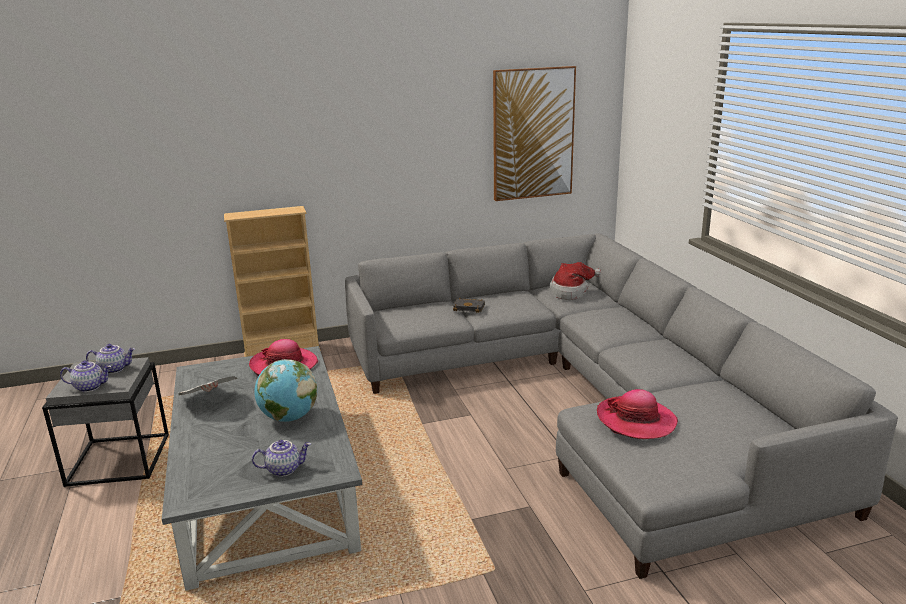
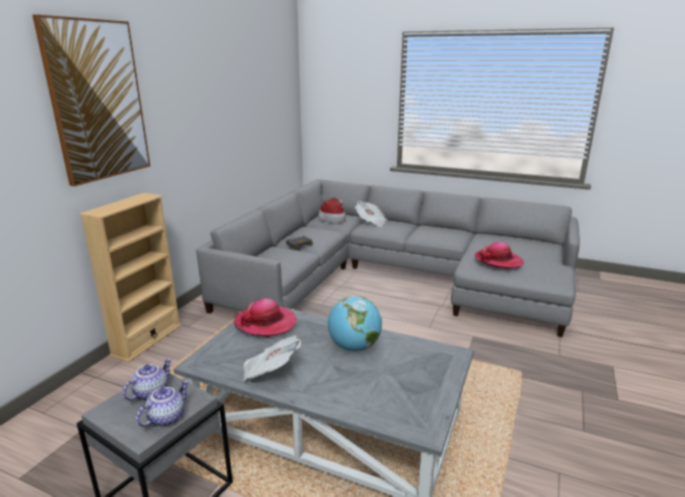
camera: 50 degrees left, 0 degrees up
teapot [252,440,311,477] -> none
picture [493,66,576,201] -> picture moved to [32,14,150,186]
none -> newspaper [355,201,387,227]

